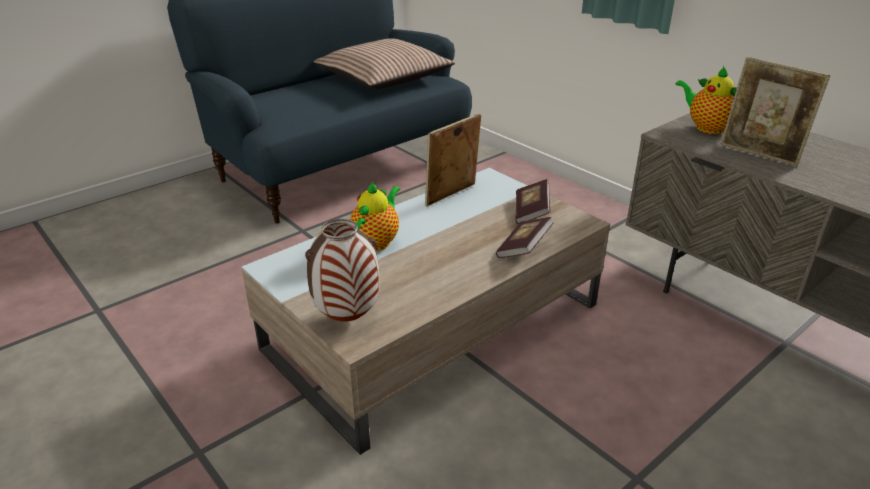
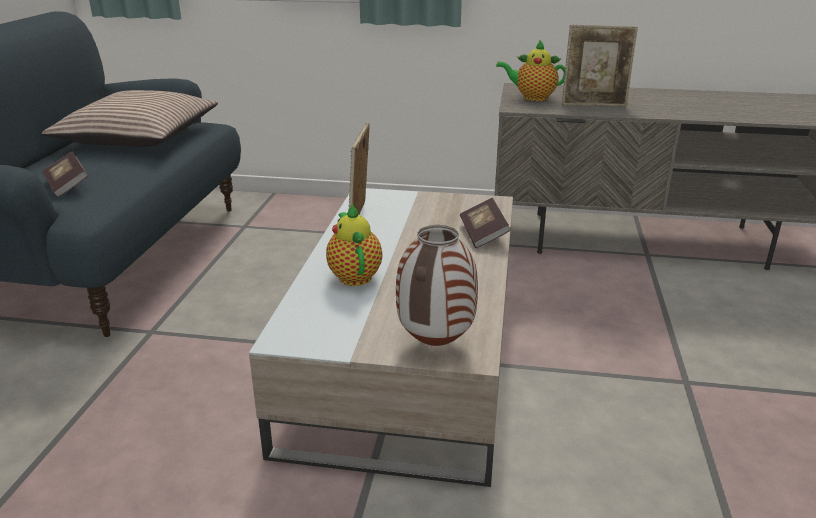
camera: 40 degrees left, 5 degrees down
book [515,179,550,224] -> book moved to [42,151,88,197]

